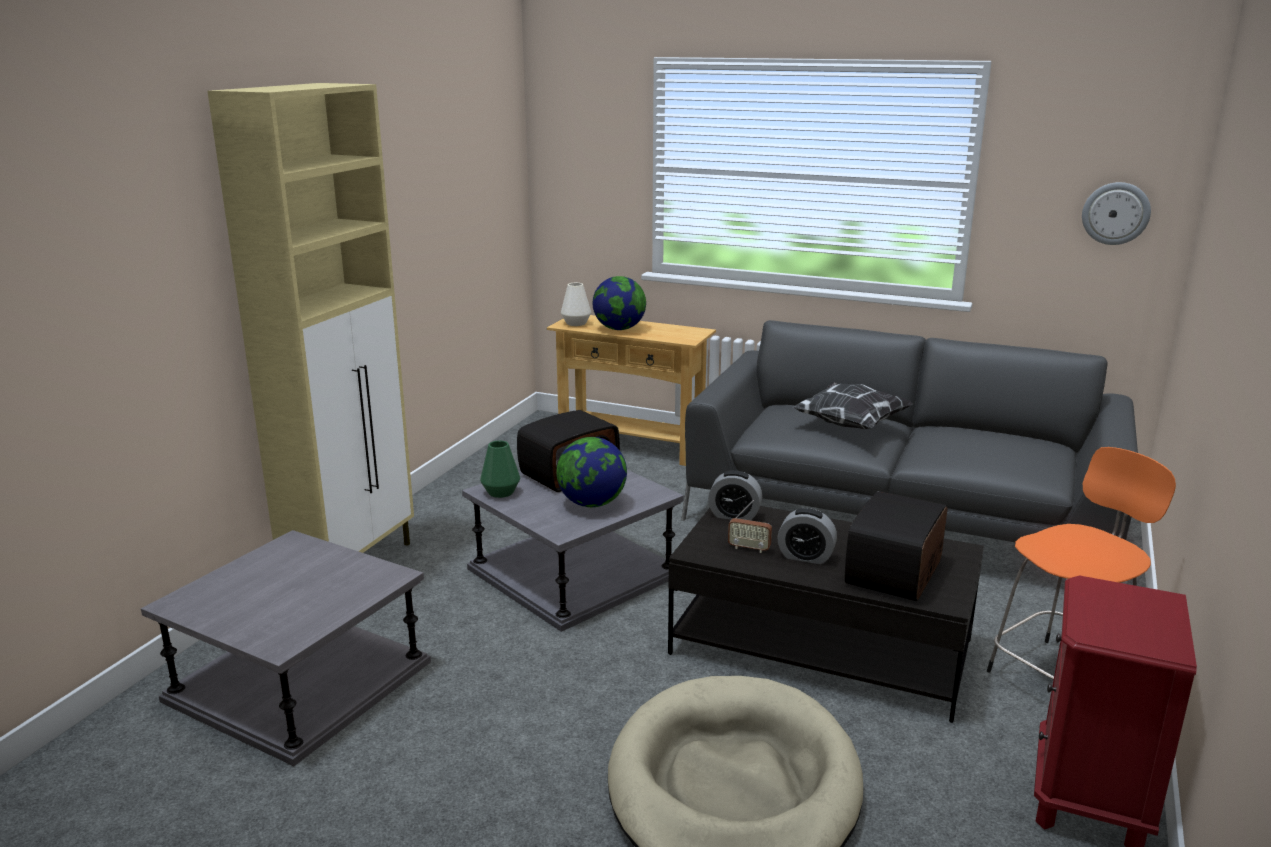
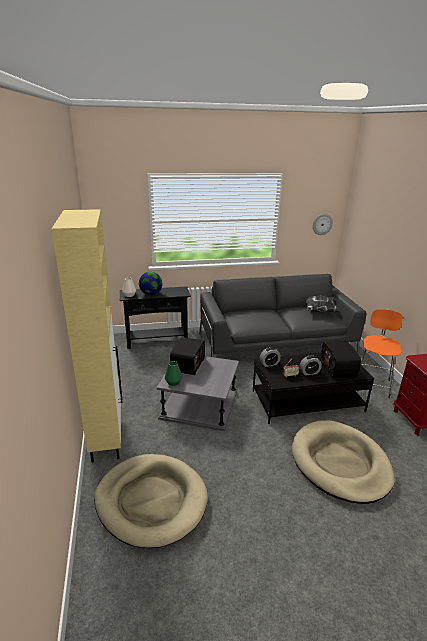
camera: 35 degrees left, 5 degrees up
grey side table [141,530,431,766] -> beige dog bed [94,454,208,548]
beige console table [547,315,716,466] -> black console table [120,286,191,349]
globe [556,437,627,507] -> none
pillow [792,382,913,429] -> pillow moved to [302,295,339,312]

